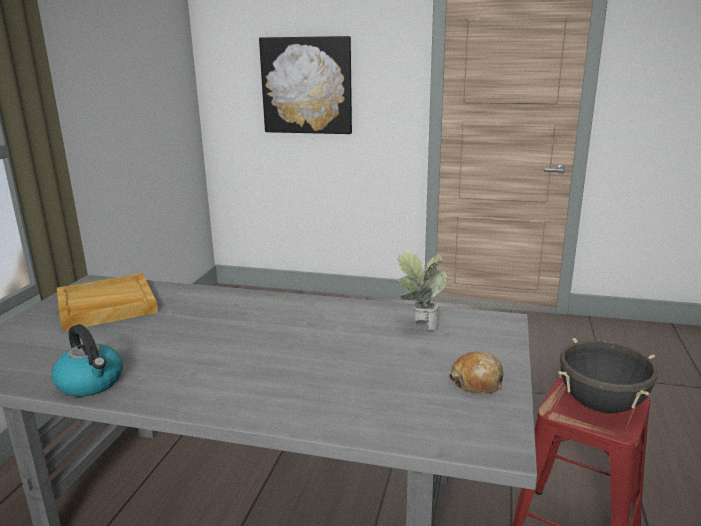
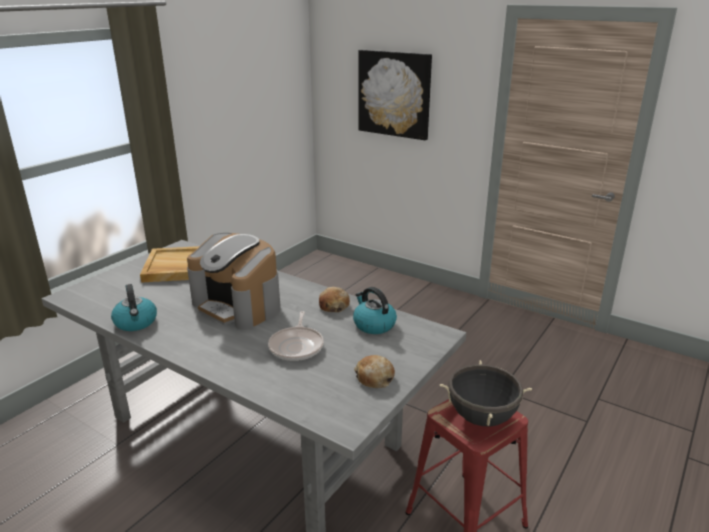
camera: 20 degrees right, 5 degrees up
potted plant [396,251,448,331] -> kettle [353,287,397,334]
none -> coffee machine [187,233,281,330]
none -> frying pan [268,311,324,361]
none -> bread [319,287,350,312]

